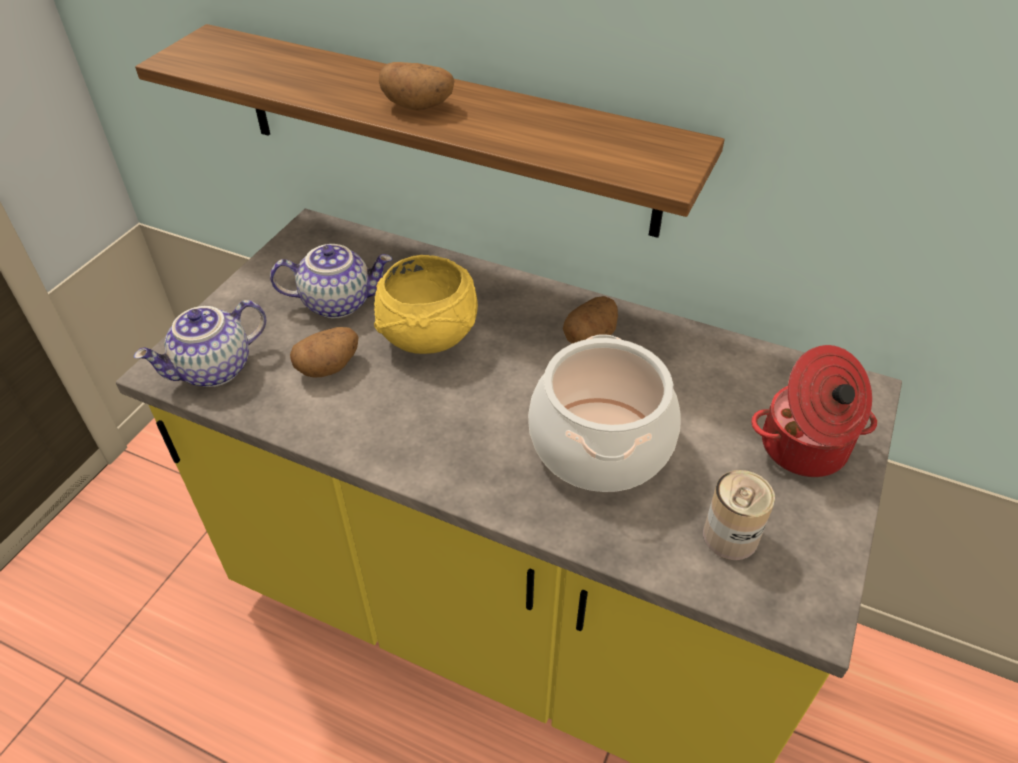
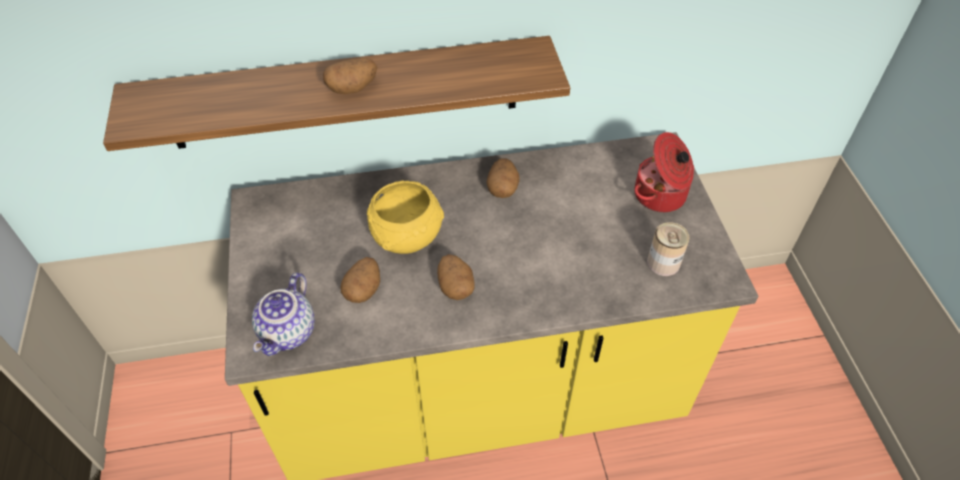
camera: 35 degrees left, 5 degrees up
teapot [270,244,392,318] -> none
cooking pot [528,334,680,492] -> none
none -> potato [437,254,475,300]

